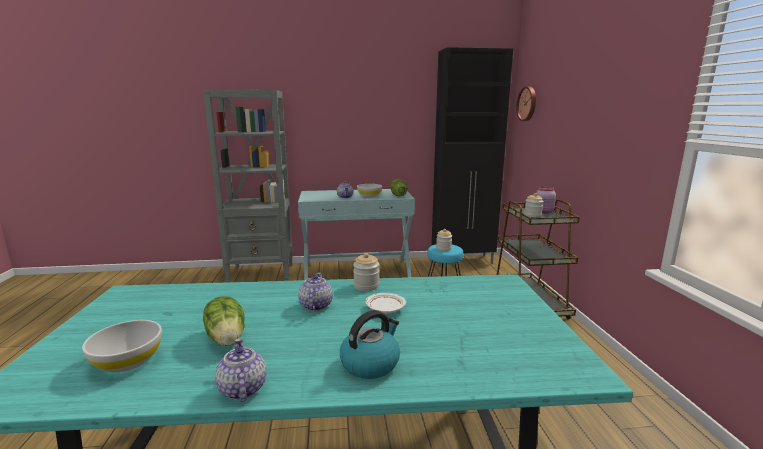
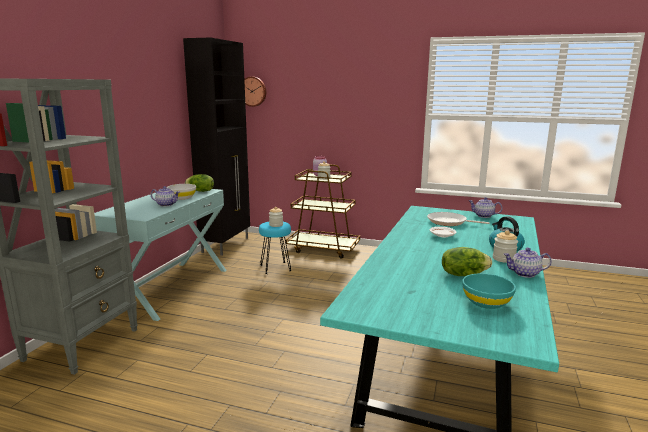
camera: 65 degrees left, 0 degrees up
white bowl [82,320,162,372] -> turquoise bowl [462,273,516,309]
teapot [298,273,333,311] -> teapot moved to [469,197,502,218]
jar [353,253,379,291] -> jar moved to [493,230,518,263]
none -> frying pan [427,212,490,226]

